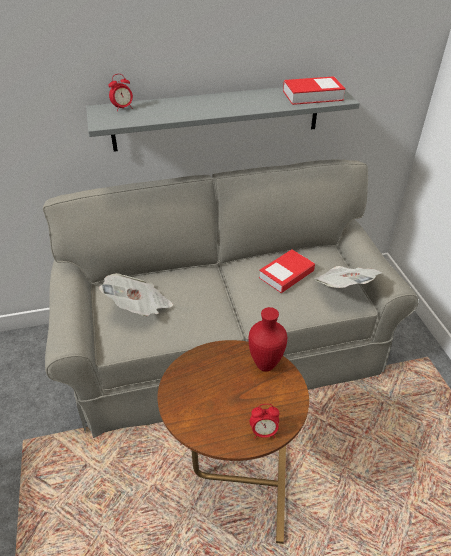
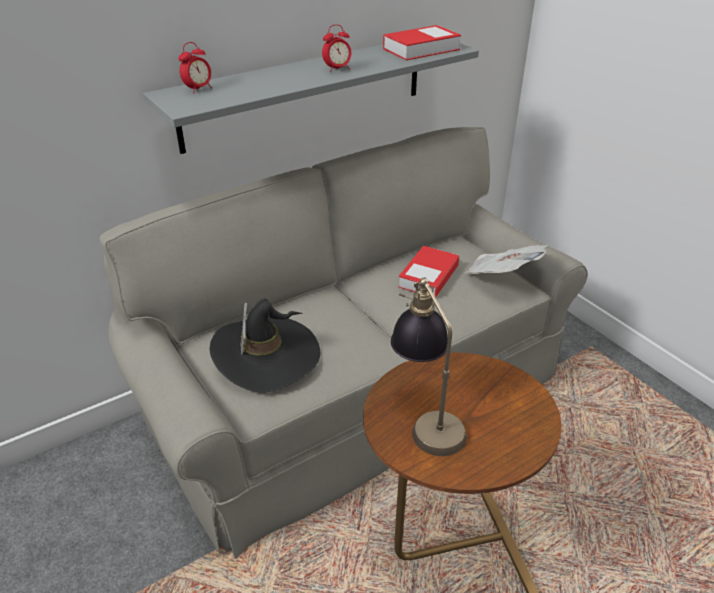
camera: 20 degrees left, 5 degrees down
newspaper [99,273,173,316] -> black hat [209,298,320,393]
red vase [248,307,287,372] -> none
alarm clock [250,404,279,439] -> alarm clock moved to [322,25,351,72]
none -> table lamp [391,278,467,456]

